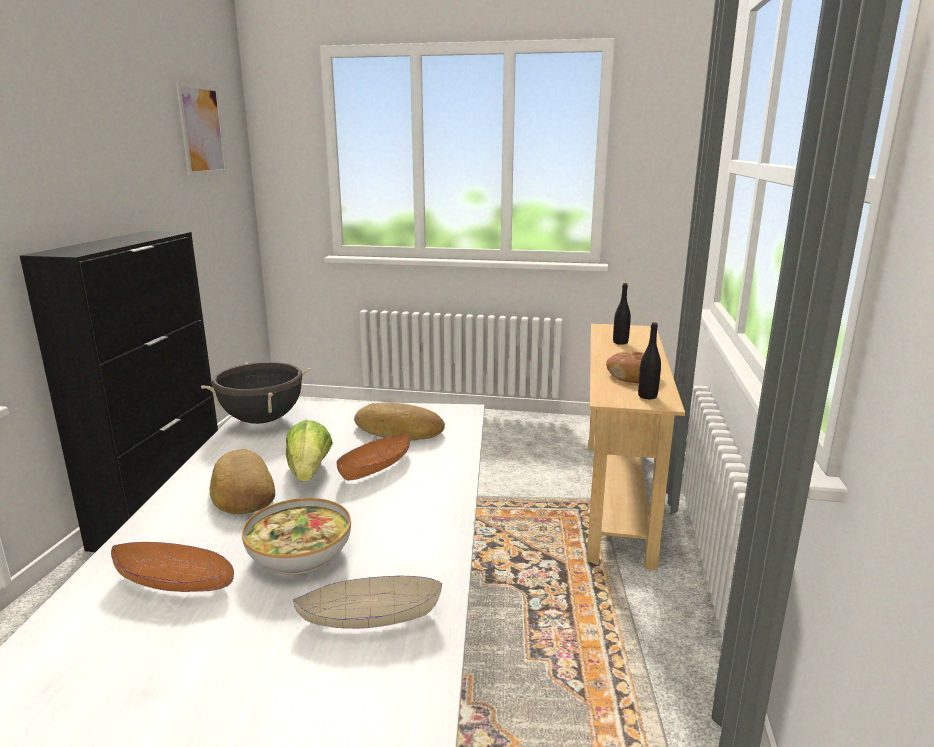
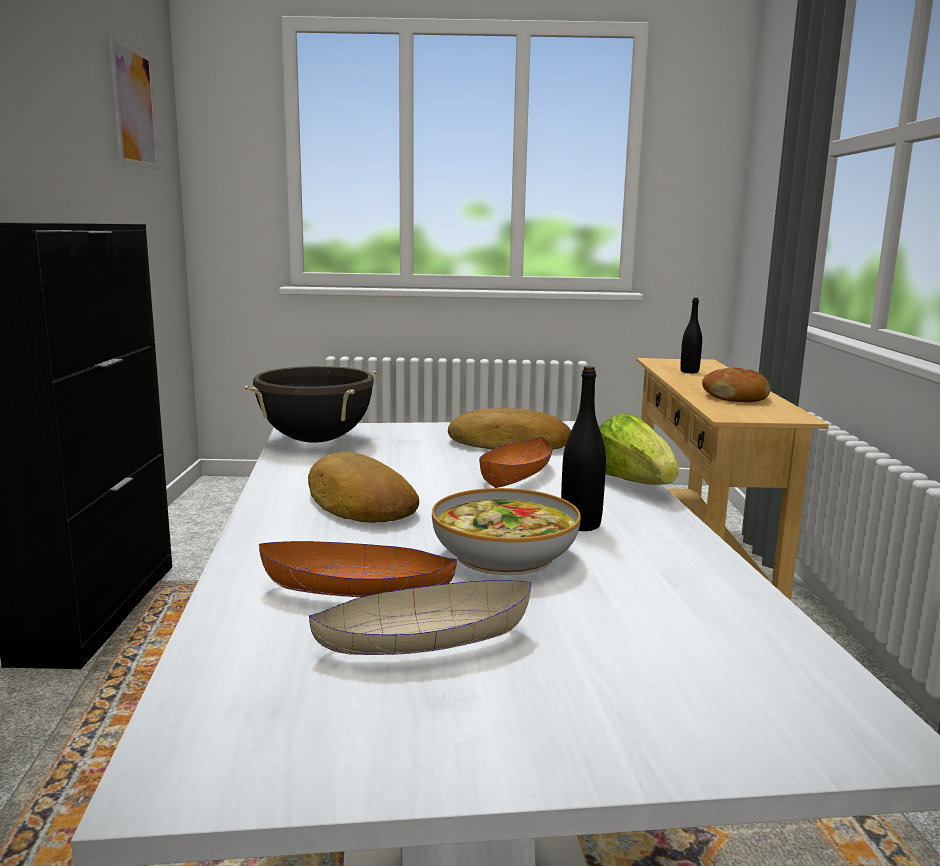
camera: 10 degrees left, 5 degrees down
lettuce [286,420,333,482] -> lettuce moved to [599,413,679,485]
beige bowl [293,576,442,629] -> beige bowl moved to [309,580,531,655]
black bottle [638,322,661,399] -> black bottle moved to [561,366,606,531]

